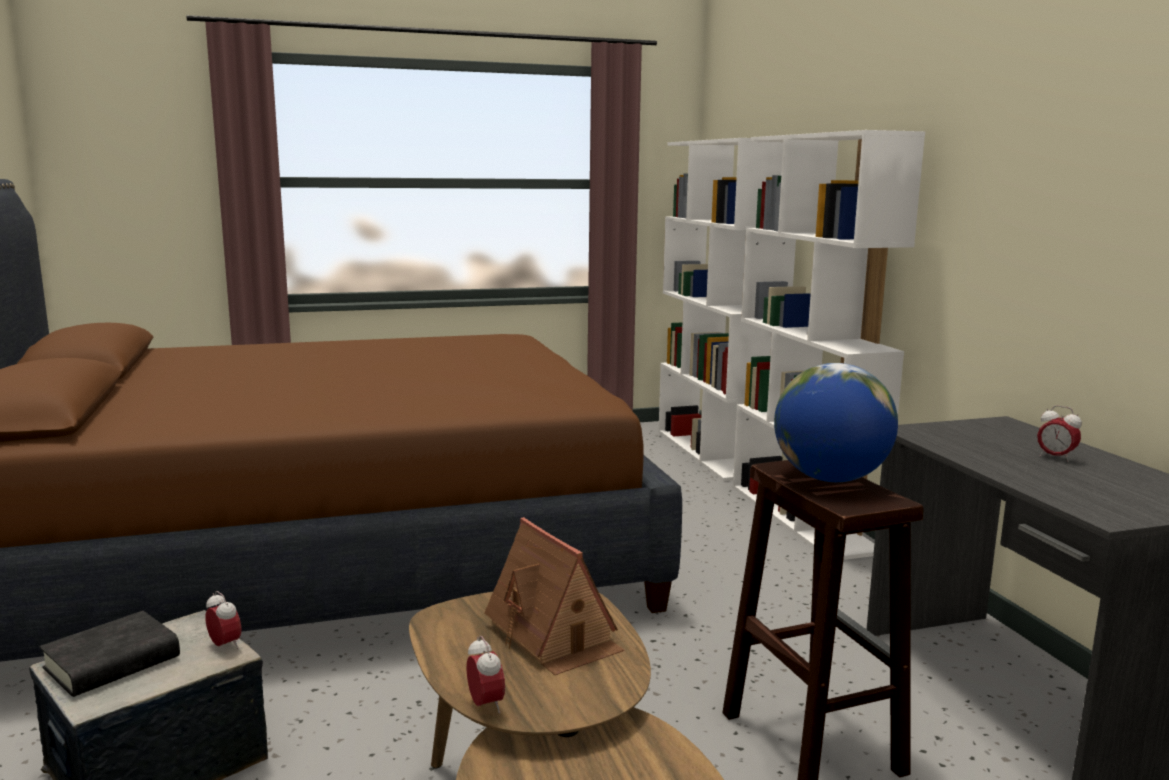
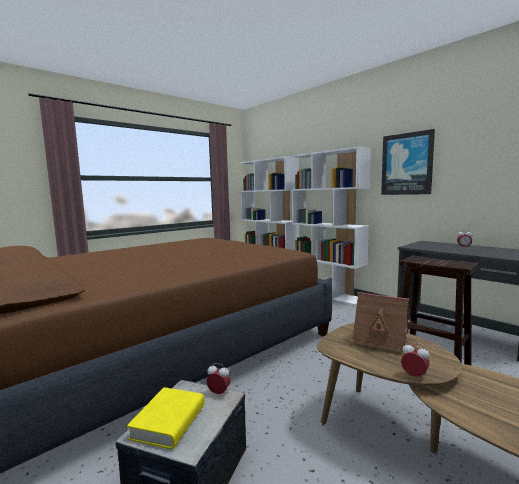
camera: 25 degrees left, 5 degrees down
black book [40,611,180,697] -> yellow book [127,387,204,449]
globe [774,363,898,482] -> none
none -> picture [381,129,435,195]

